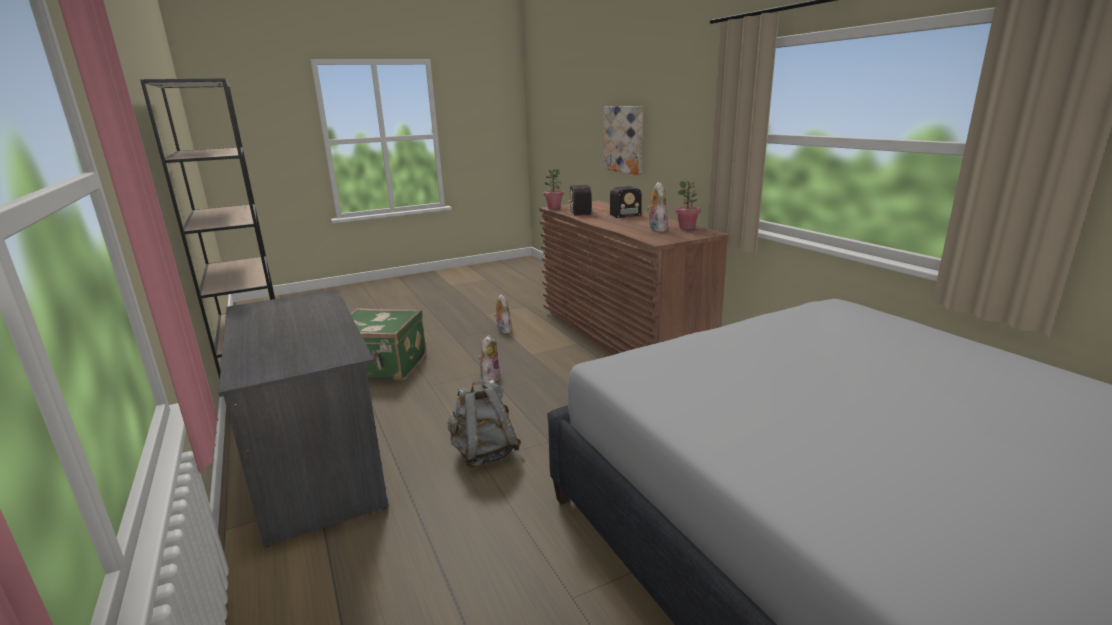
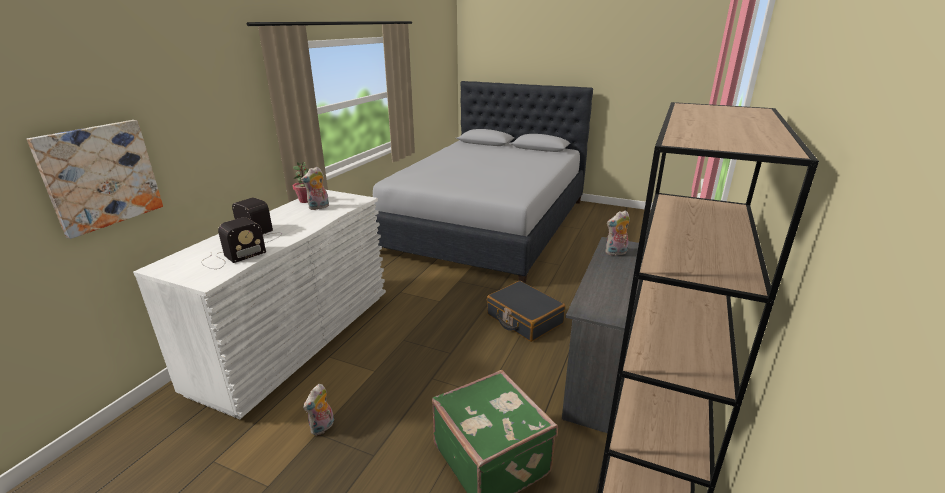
camera: 130 degrees left, 5 degrees up
grey backpack [448,380,522,468] -> black suitcase [487,281,565,342]
plush toy [478,335,500,383] -> plush toy moved to [605,210,630,256]
brown dresser [539,201,729,355] -> white dresser [133,190,386,419]
potted plant [544,169,564,209] -> none

